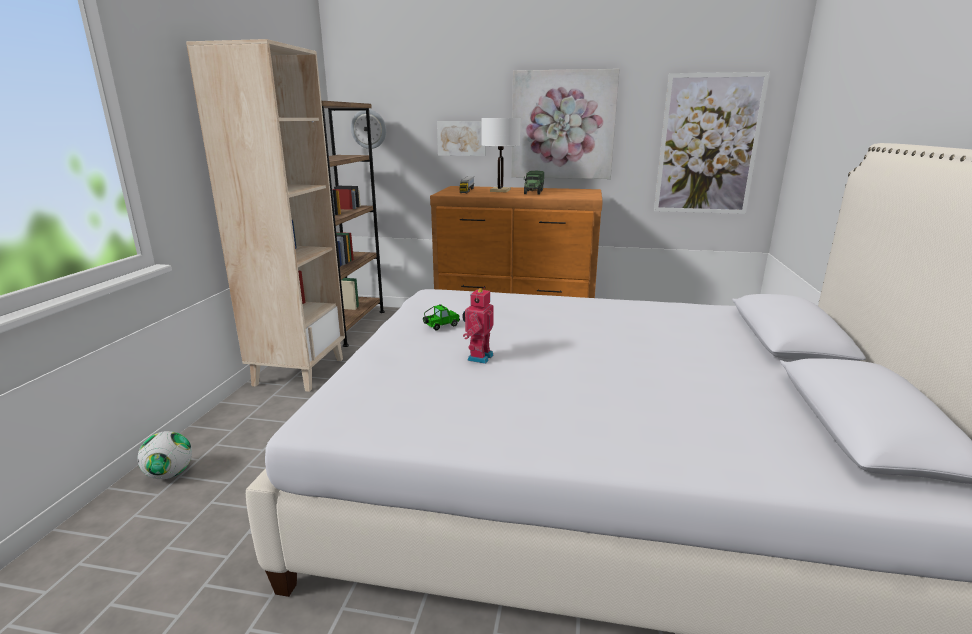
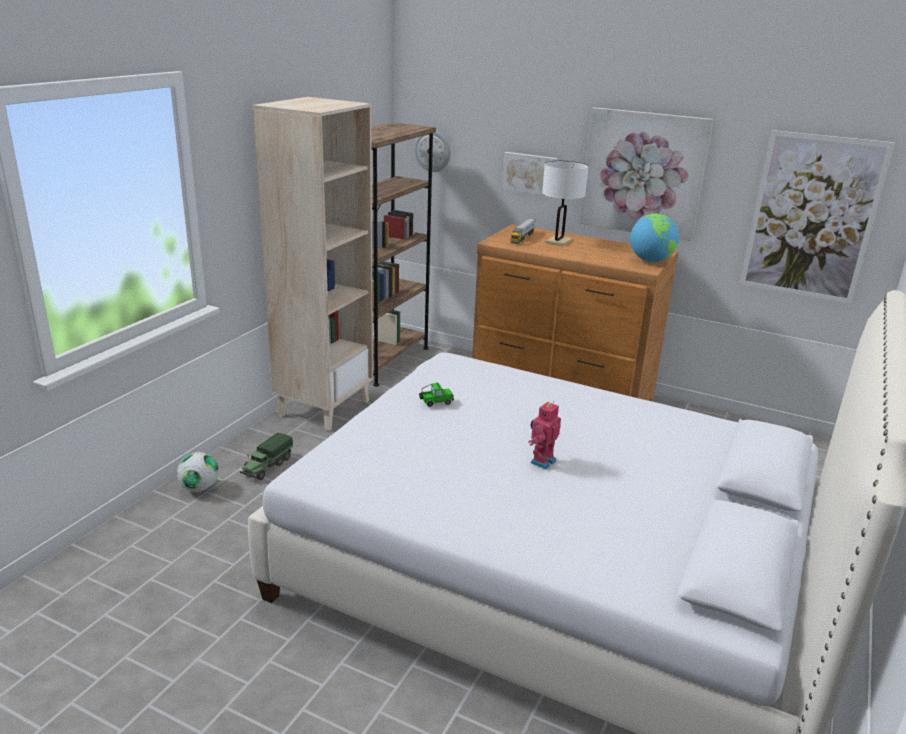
camera: 15 degrees right, 5 degrees up
toy robot [462,287,494,364] -> toy robot moved to [528,401,561,469]
toy truck [524,170,544,195] -> toy truck moved to [240,432,293,480]
none -> globe [630,213,679,263]

